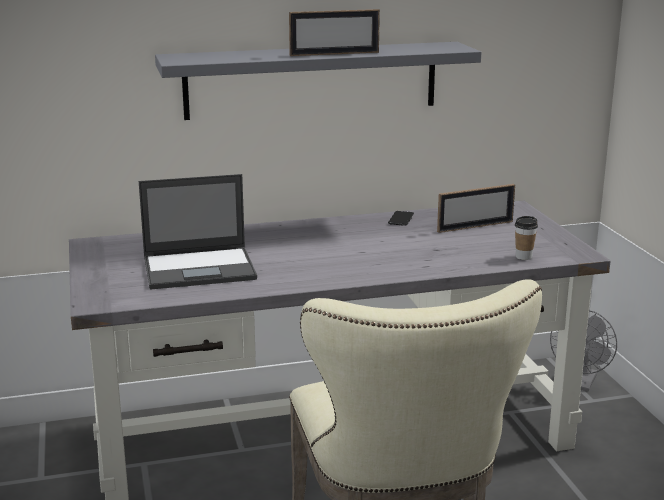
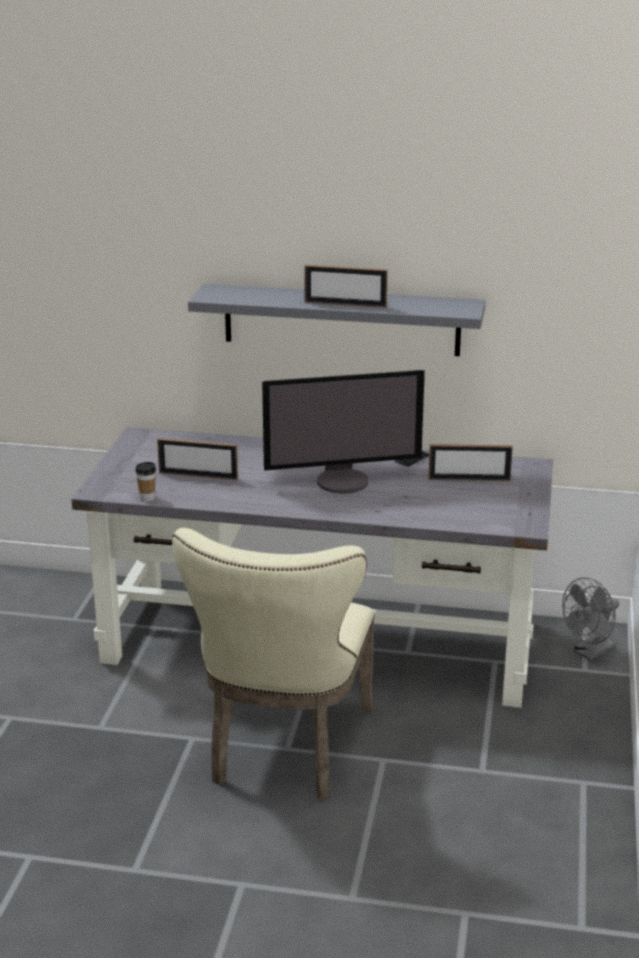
camera: 25 degrees right, 5 degrees up
laptop [139,174,257,290] -> picture frame [157,438,238,480]
cup [515,216,538,260] -> cup moved to [135,462,156,502]
none -> monitor [262,370,425,494]

